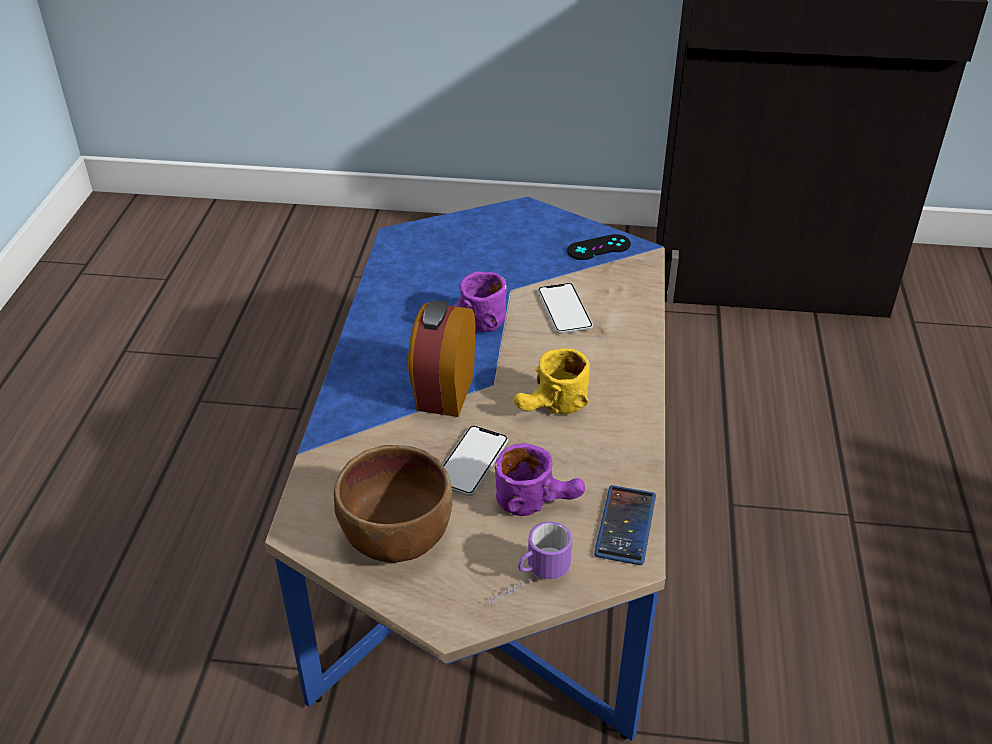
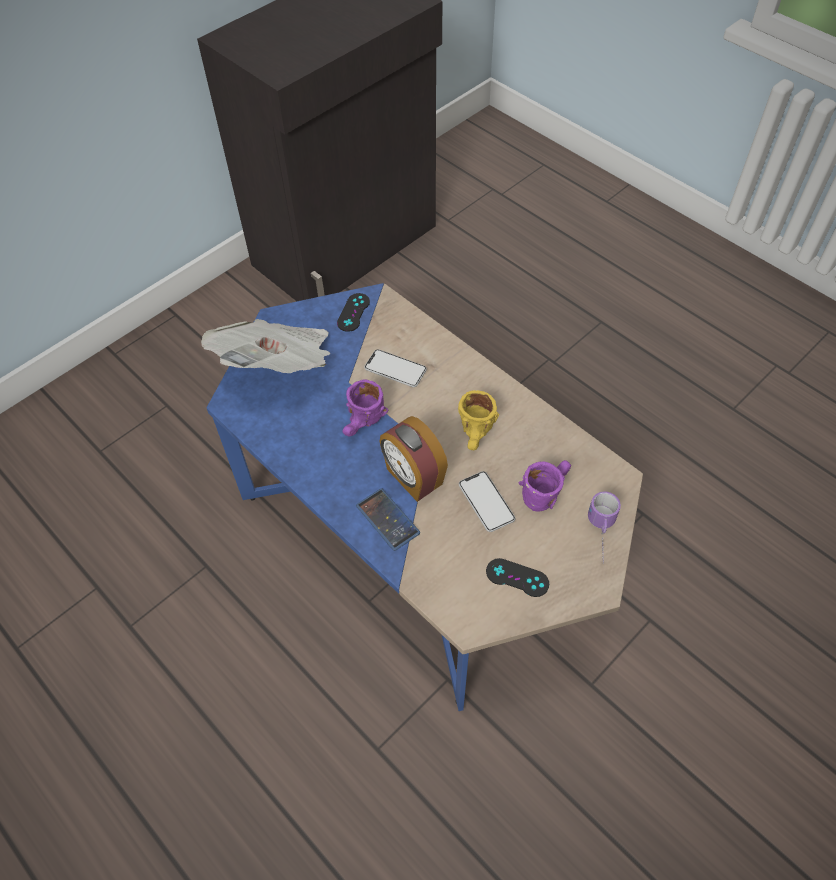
camera: 50 degrees left, 15 degrees up
brown bowl [334,445,453,563] -> black game controller [486,558,549,597]
phone [594,485,656,565] -> phone moved to [356,488,420,551]
none -> newspaper [201,319,330,373]

